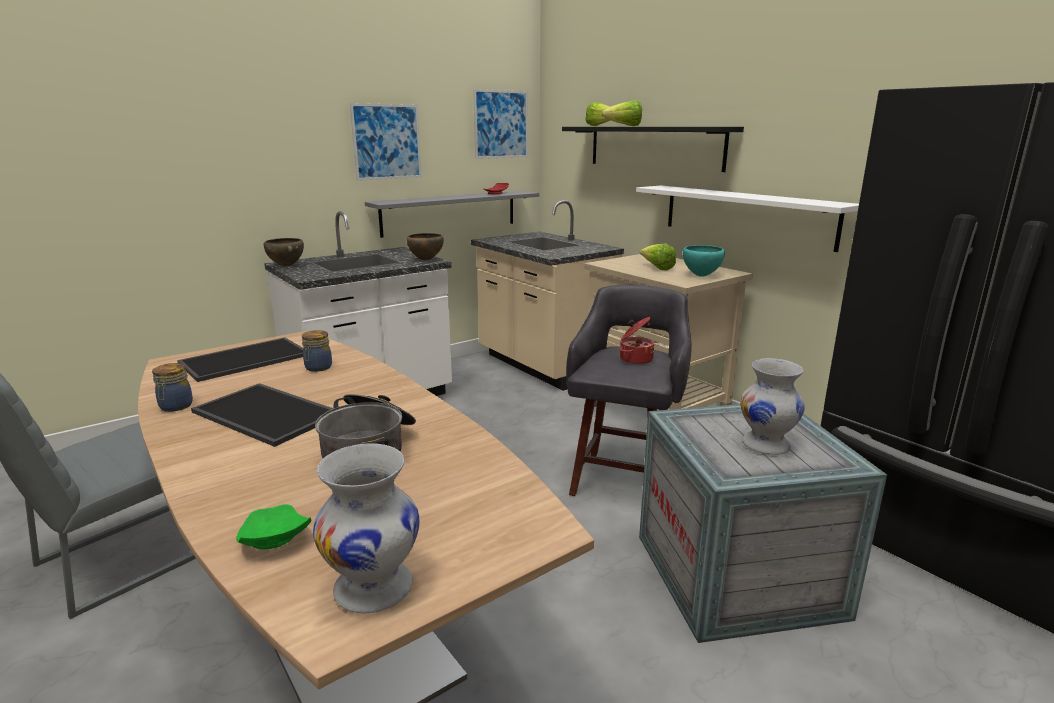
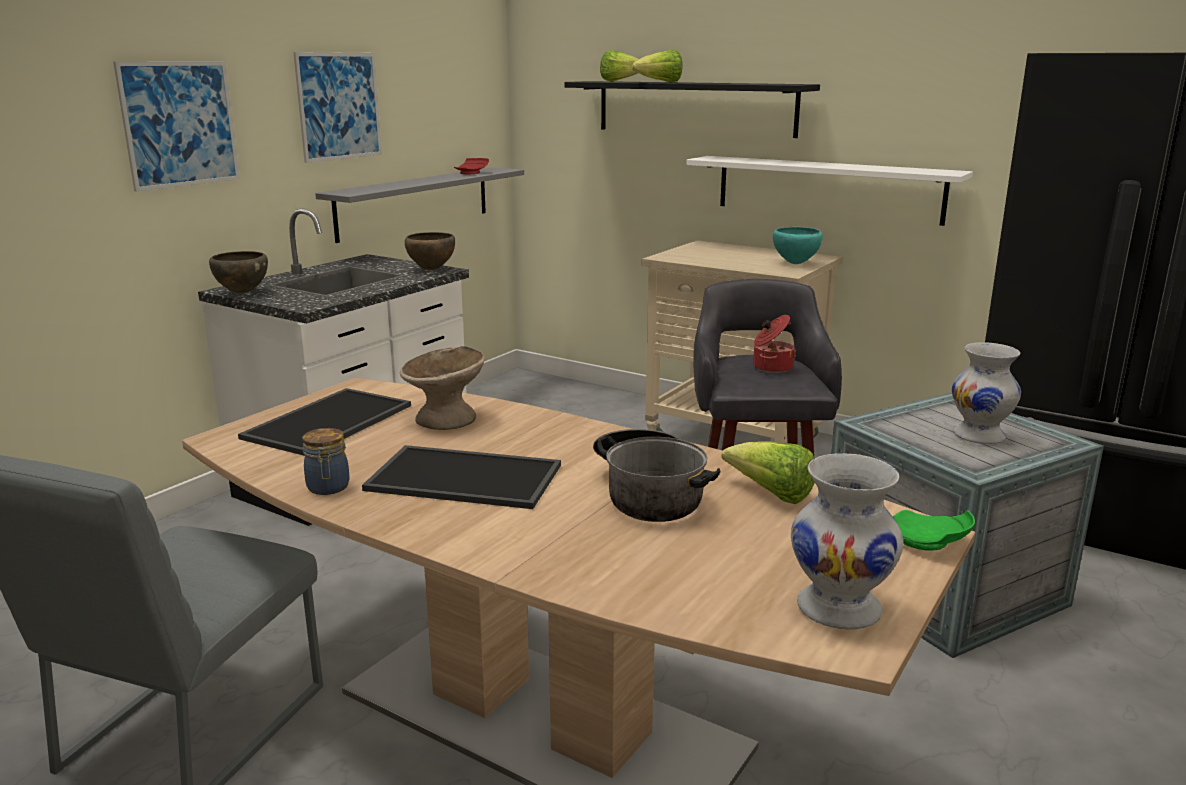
camera: 20 degrees left, 0 degrees up
green plate [236,504,311,550] -> green plate moved to [893,510,975,551]
jar [302,330,332,372] -> beige bowl [400,346,485,430]
beige counter [471,200,624,391] -> none
picture [473,89,528,159] -> picture moved to [113,61,240,192]
lettuce [640,244,676,270] -> lettuce moved to [722,442,815,504]

